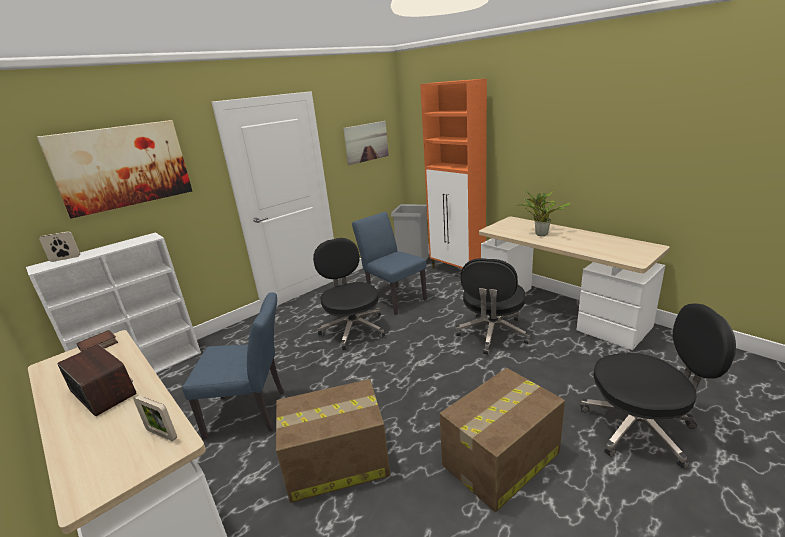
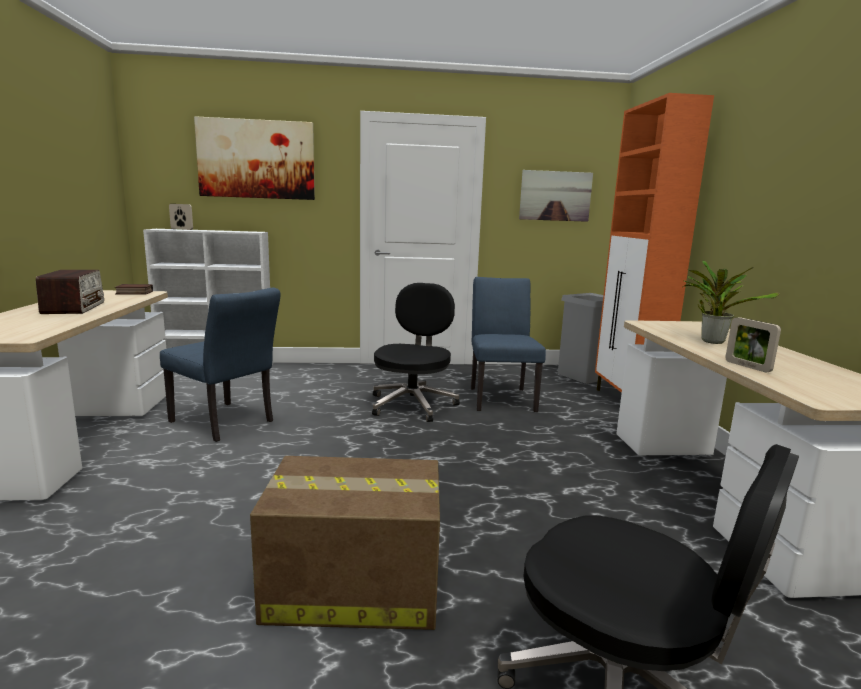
camera: 35 degrees right, 10 degrees down
picture frame [133,395,177,441] -> picture frame moved to [725,317,781,372]
cardboard box [276,379,390,503] -> none
black office chair [455,258,531,355] -> none

